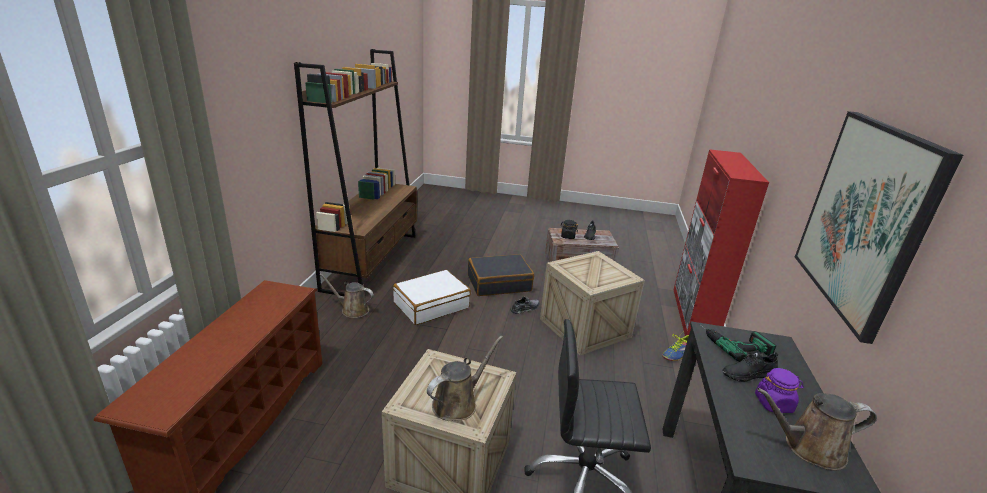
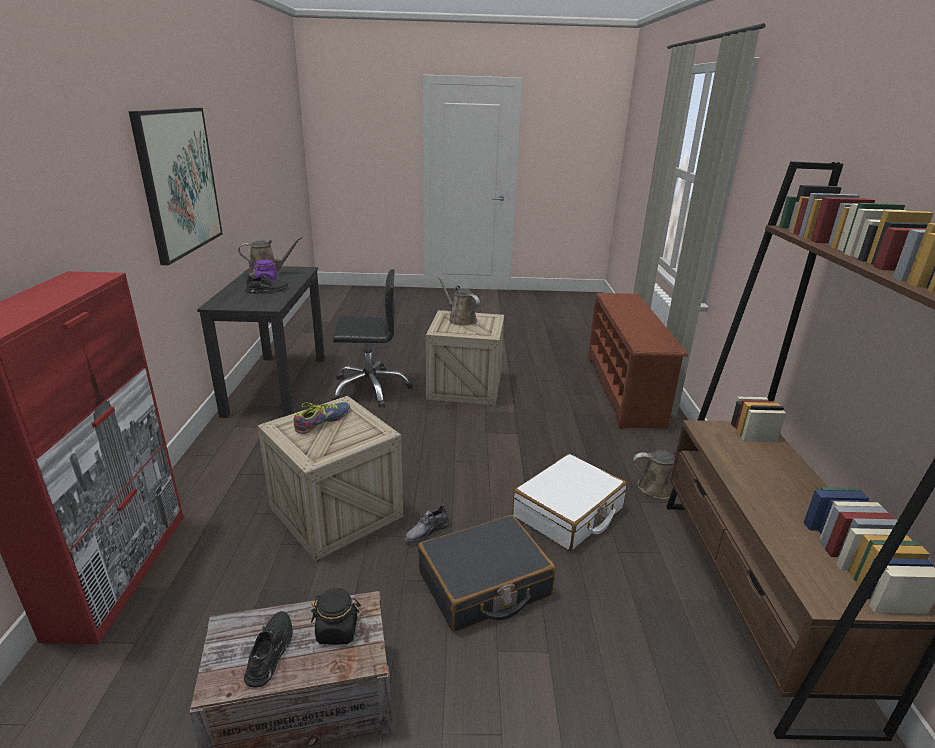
camera: 170 degrees right, 0 degrees up
brown watering can [427,336,503,421] -> brown watering can turned 105 degrees clockwise [437,276,480,326]
shoe [662,332,689,361] -> shoe moved to [294,402,350,434]
power drill [699,324,776,362] -> none

